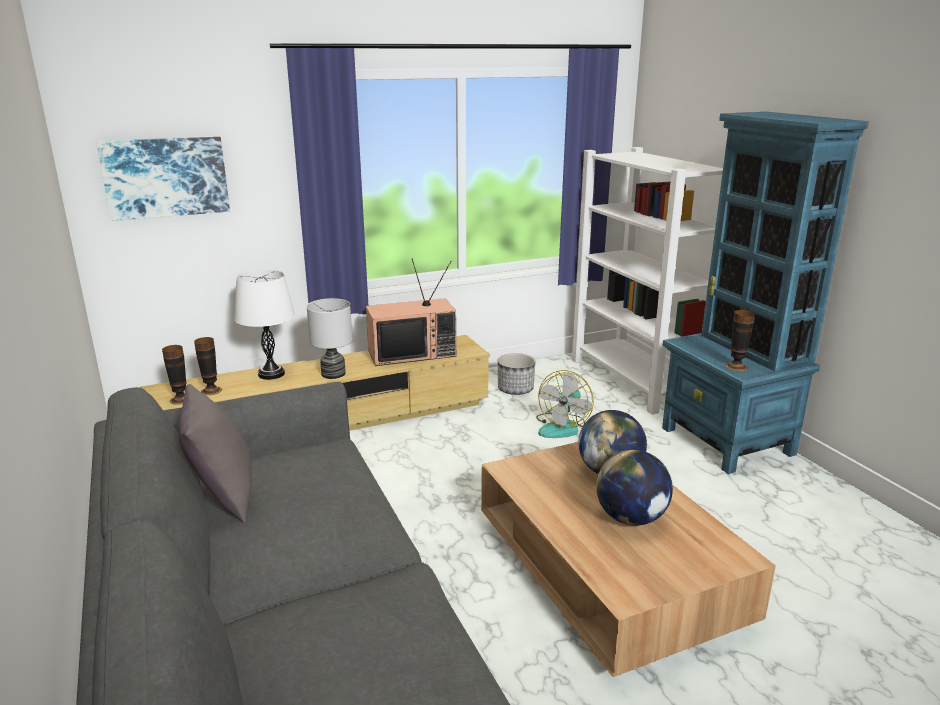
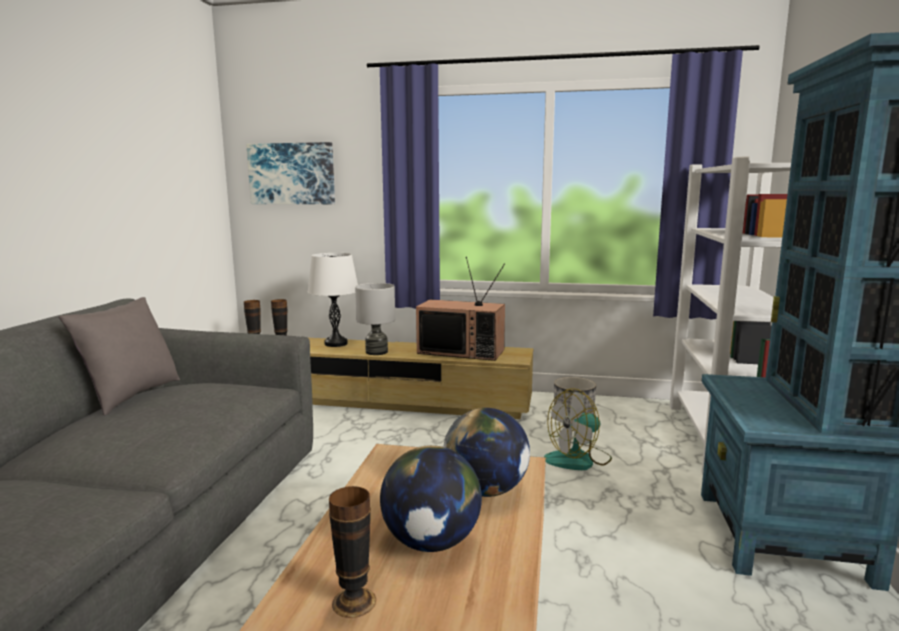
camera: 35 degrees right, 10 degrees down
vase [725,310,755,371] -> vase moved to [329,486,376,618]

